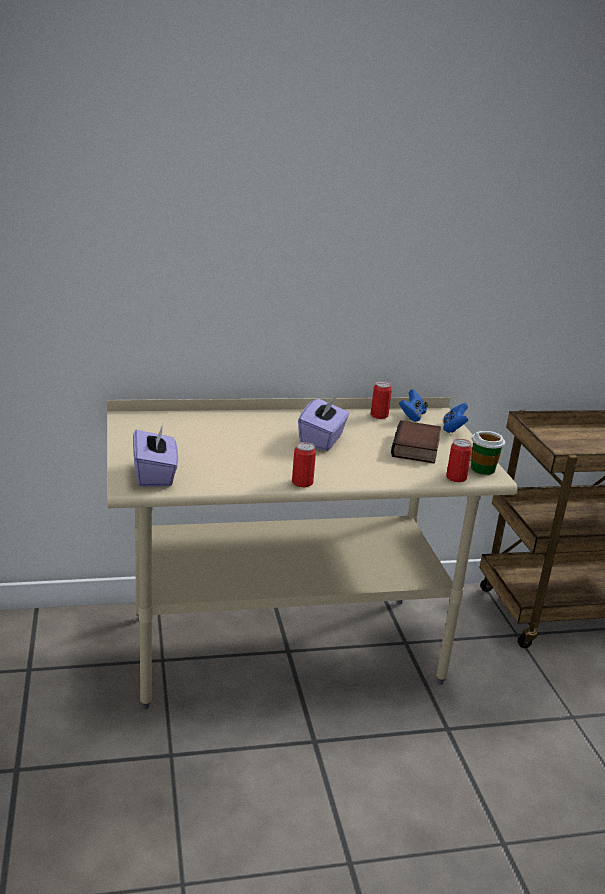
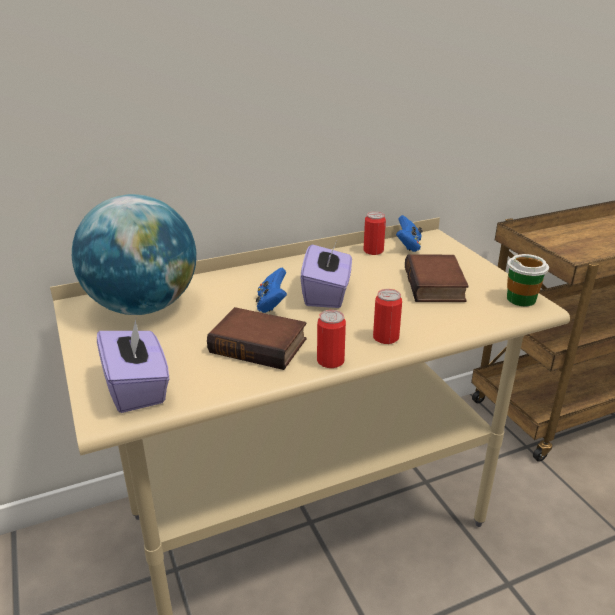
camera: 10 degrees left, 5 degrees up
blue game controller [443,403,468,433] -> blue game controller moved to [256,268,287,313]
can [446,439,472,482] -> can moved to [373,289,402,344]
none -> globe [72,194,197,315]
none -> book [207,307,306,370]

